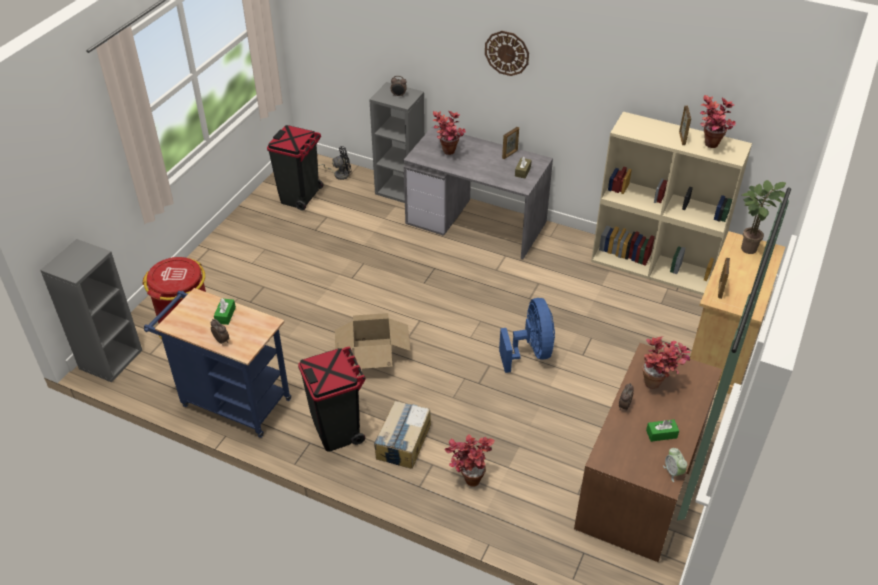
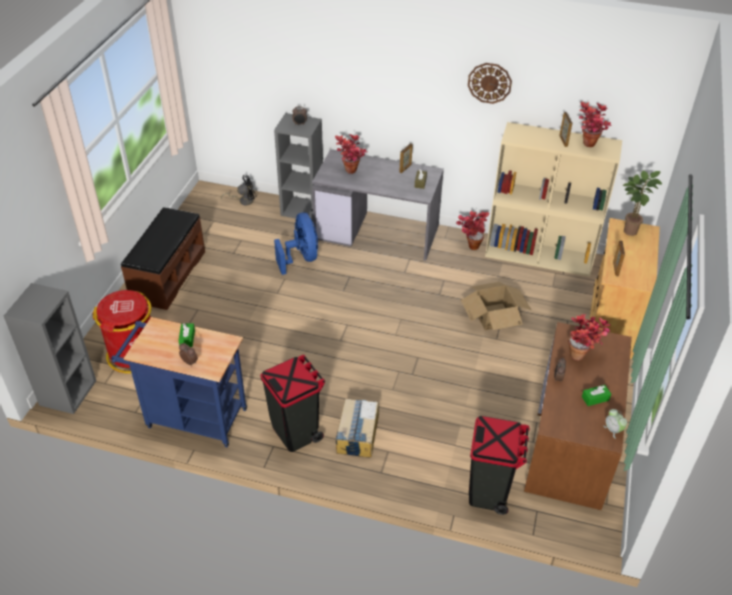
camera: 10 degrees left, 0 degrees up
black trash can [267,125,323,211] -> black trash can moved to [469,416,530,515]
cardboard box [335,313,411,369] -> cardboard box moved to [461,282,531,330]
potted plant [444,434,495,487] -> potted plant moved to [456,211,489,250]
wall clock [485,31,529,76] -> wall clock moved to [468,63,512,104]
blue fan [499,298,555,373] -> blue fan moved to [274,213,318,275]
none -> brown bench [121,207,205,310]

